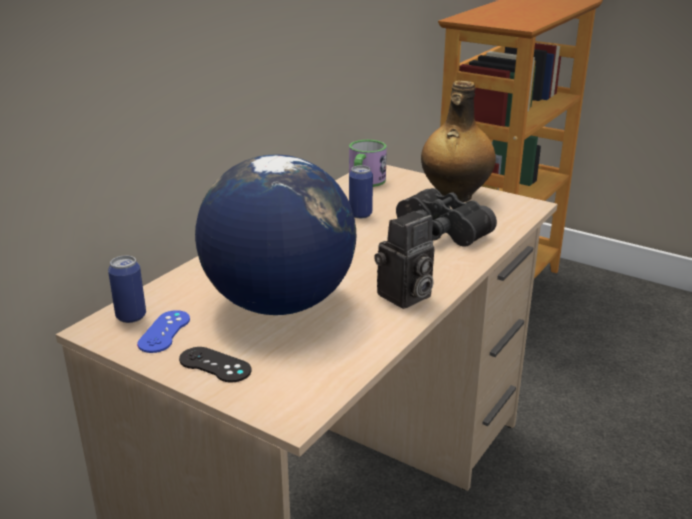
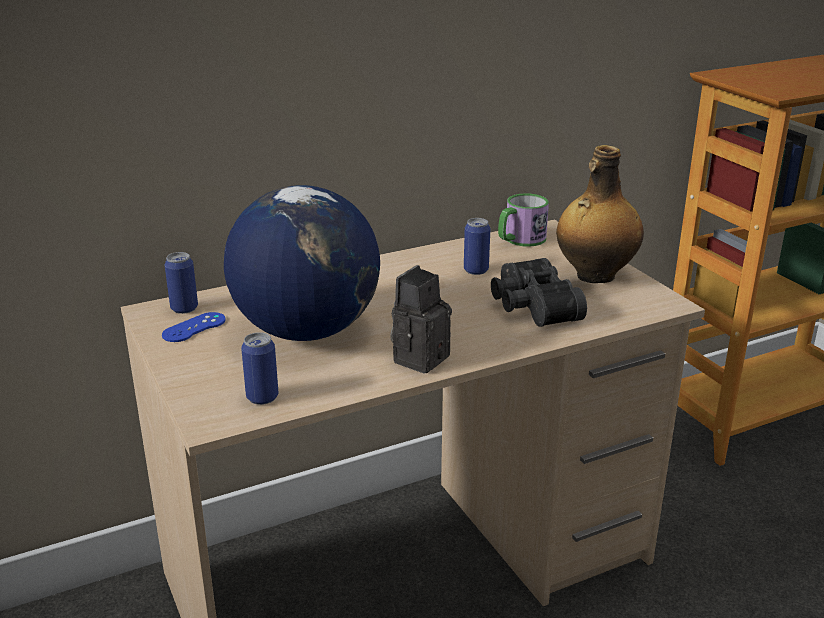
camera: 30 degrees right, 0 degrees up
black game controller [179,347,251,383] -> none
camera [374,211,434,309] -> camera turned 135 degrees clockwise [390,265,452,374]
none -> can [241,332,278,405]

